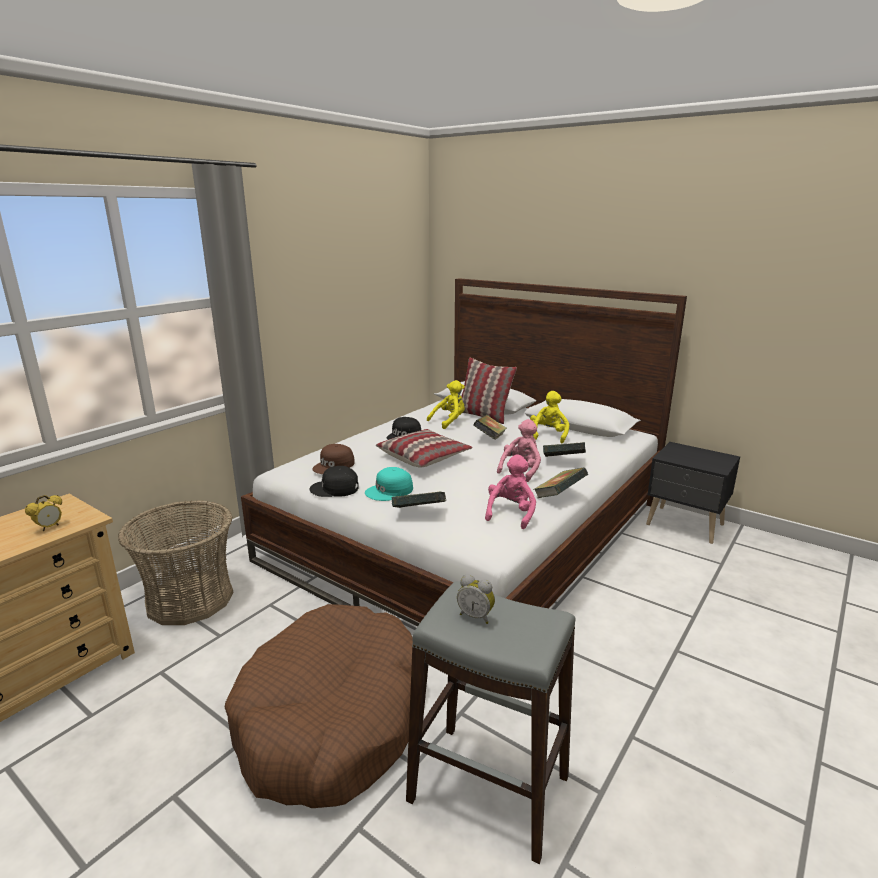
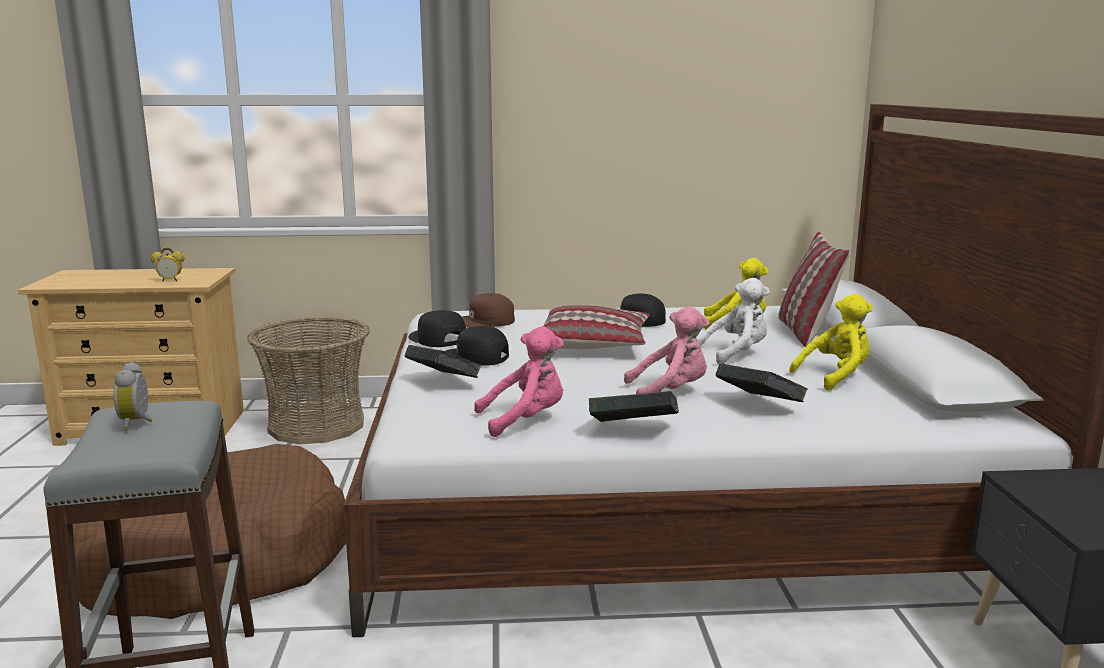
camera: 50 degrees right, 5 degrees down
turquoise cap [365,467,413,501] -> black cap [445,326,509,366]
book [473,415,507,440] -> white plush toy [697,278,770,365]

